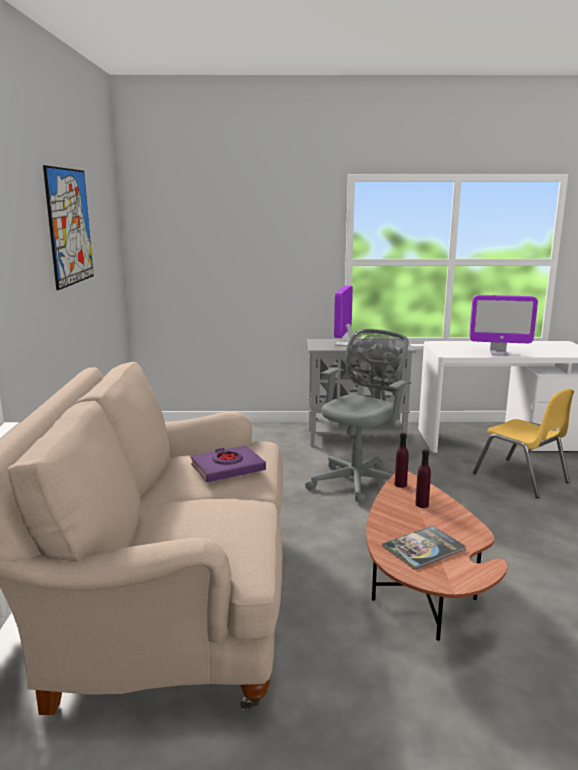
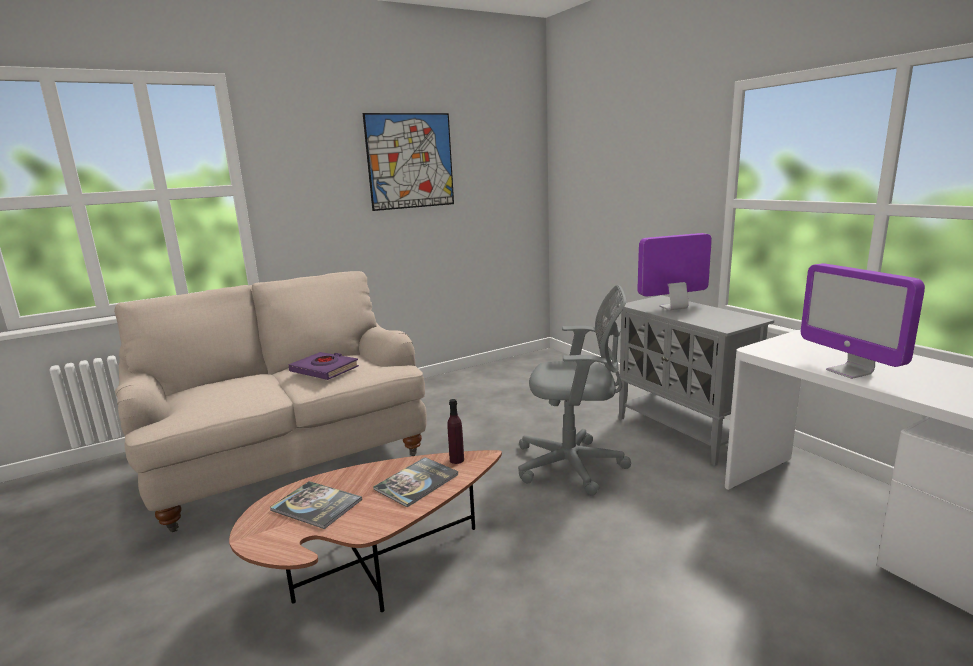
camera: 60 degrees right, 0 degrees up
purple bottle [415,449,431,508] -> book [373,457,459,508]
yellow chair [473,389,574,498] -> none

